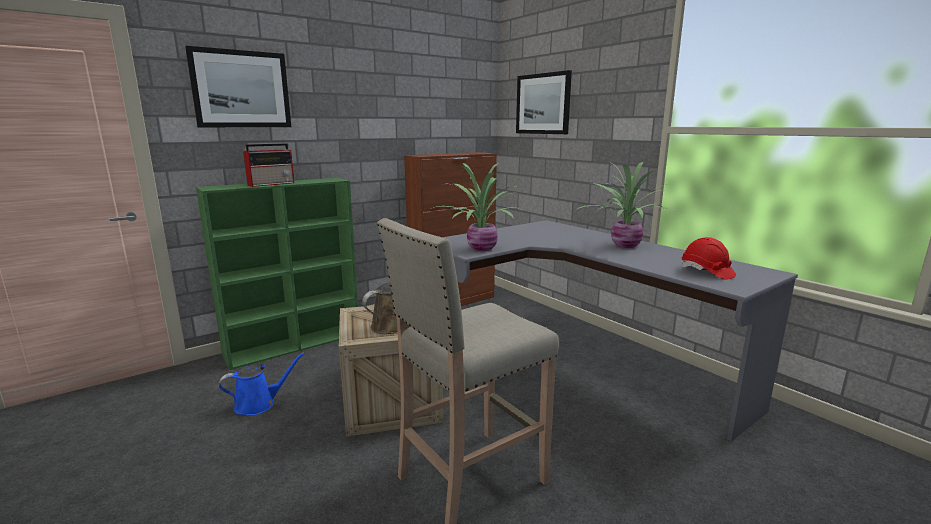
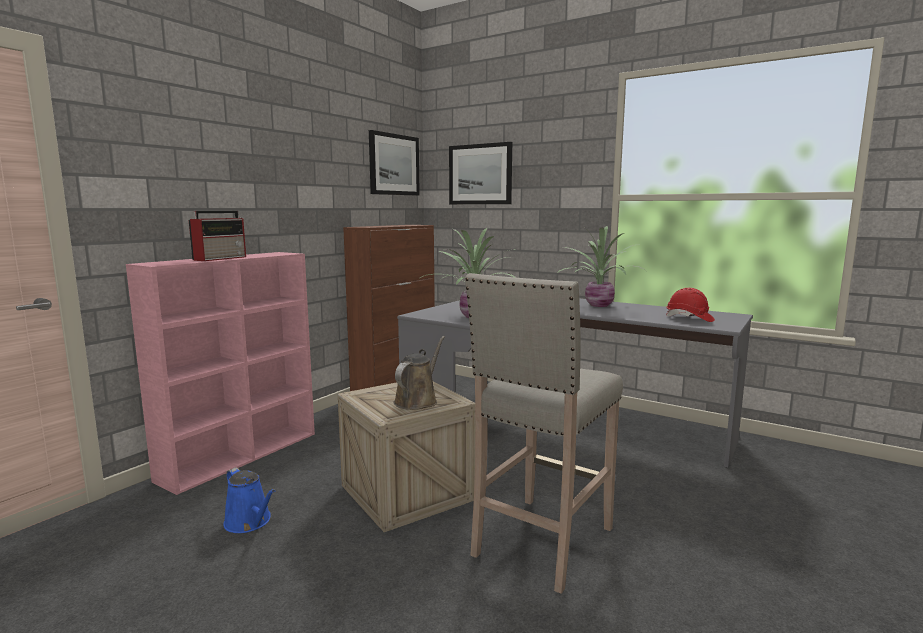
camera: 20 degrees left, 5 degrees down
picture [185,46,291,127] -> picture moved to [369,130,420,196]
green bookcase [196,178,358,370] -> pink bookcase [126,252,315,495]
blue watering can [219,352,305,416] -> blue watering can turned 90 degrees clockwise [223,467,275,533]

